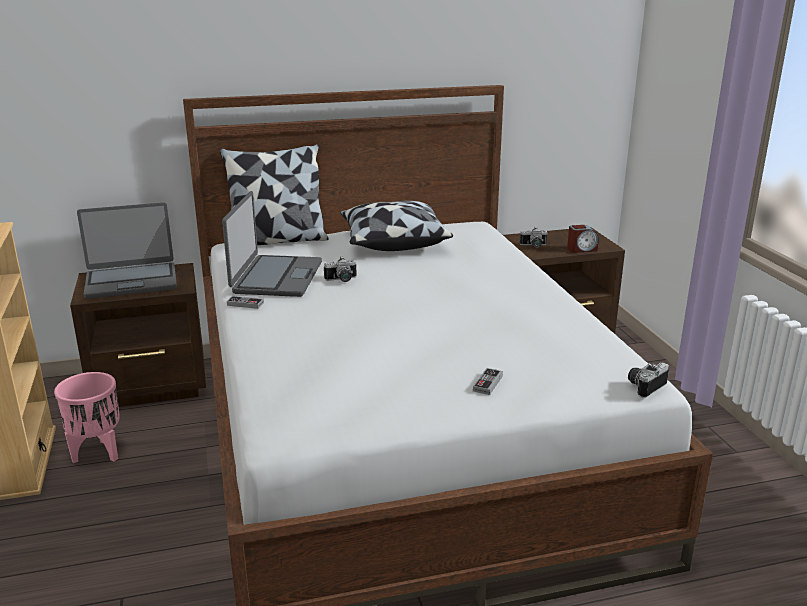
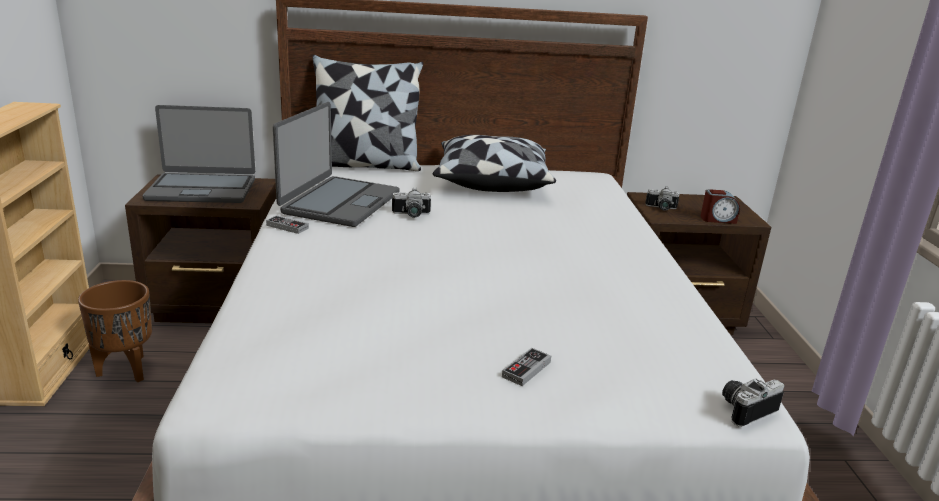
camera: 10 degrees right, 0 degrees up
pink planter [54,372,120,463] -> brown planter [78,280,152,382]

